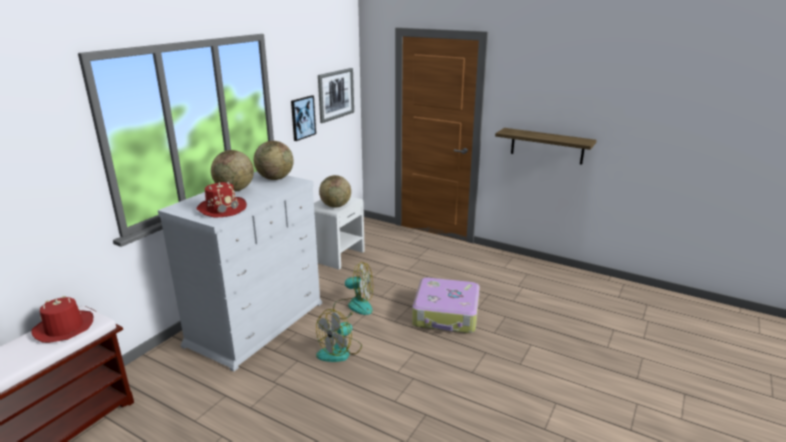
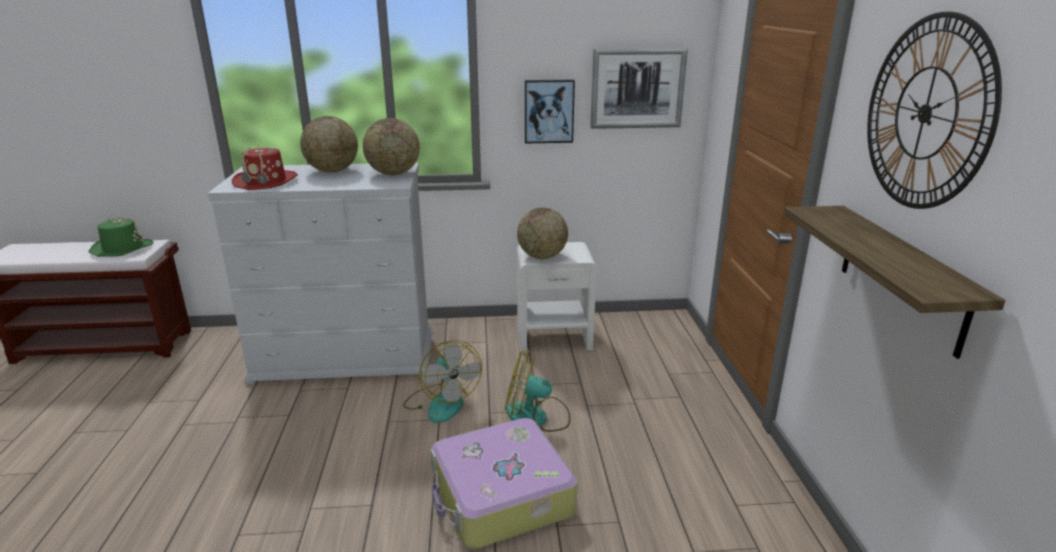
camera: 55 degrees right, 0 degrees up
red hat [31,296,94,343] -> green hat [89,217,154,257]
fan [316,309,362,362] -> fan moved to [505,350,571,432]
none -> wall clock [867,12,1002,209]

